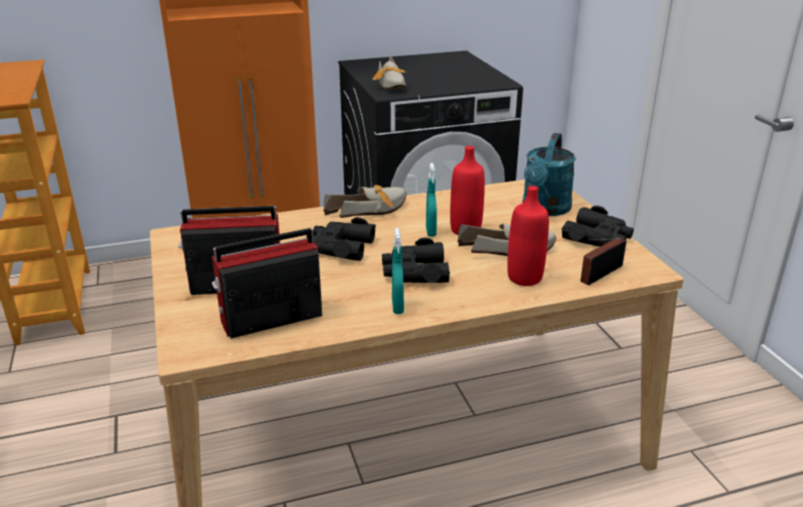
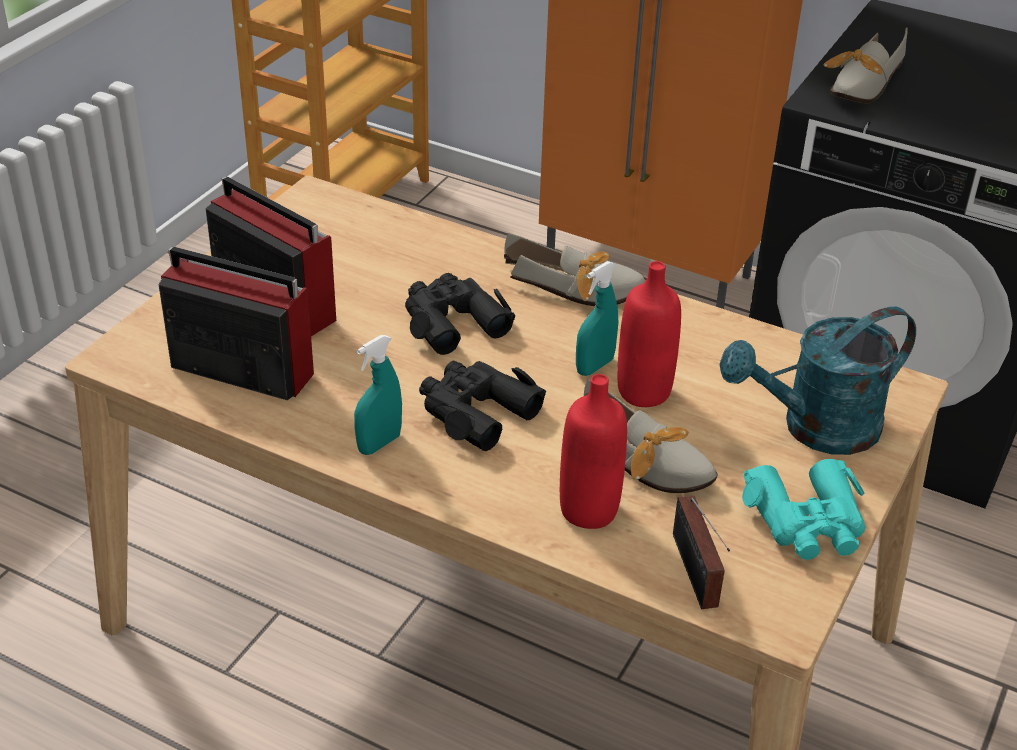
camera: 45 degrees right, 10 degrees up
black binoculars [562,206,634,247] -> turquoise binoculars [742,459,865,560]
radio [581,237,627,285] -> radio turned 105 degrees counterclockwise [673,496,730,609]

